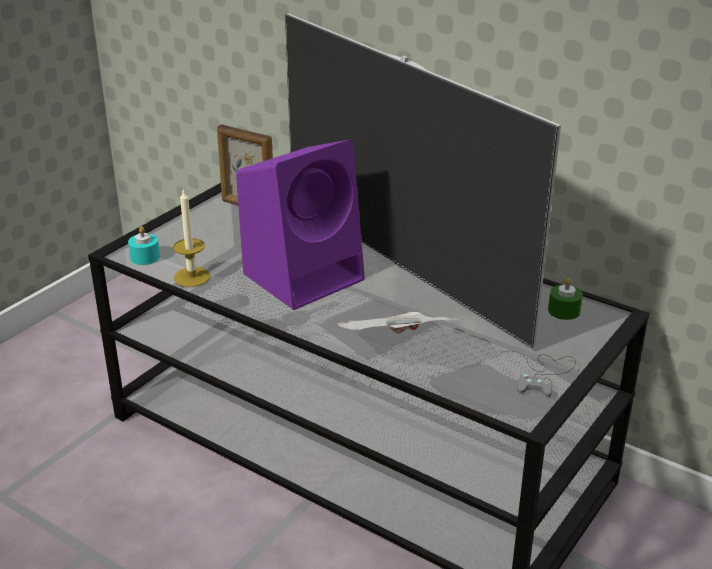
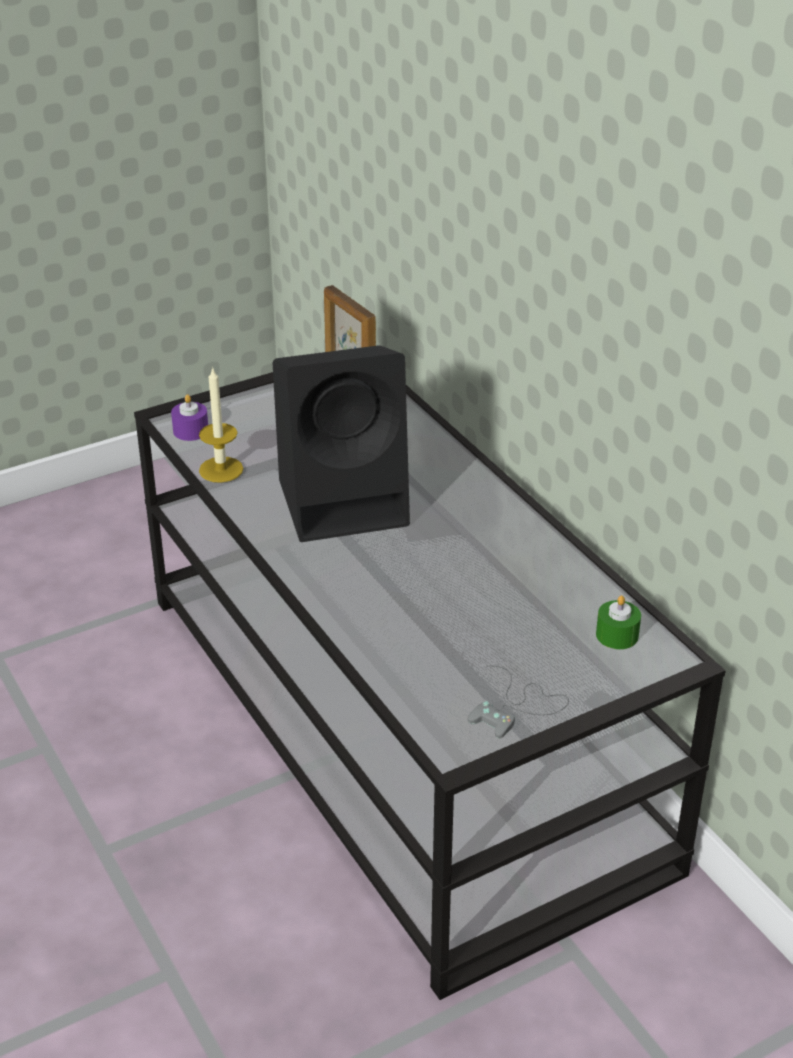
camera: 25 degrees right, 5 degrees up
turquoise candle [128,226,160,265] -> purple candle [171,394,208,441]
purple speaker [236,139,365,310] -> black speaker [273,345,410,542]
television [285,14,561,348] -> none
newspaper [336,312,460,334] -> none

